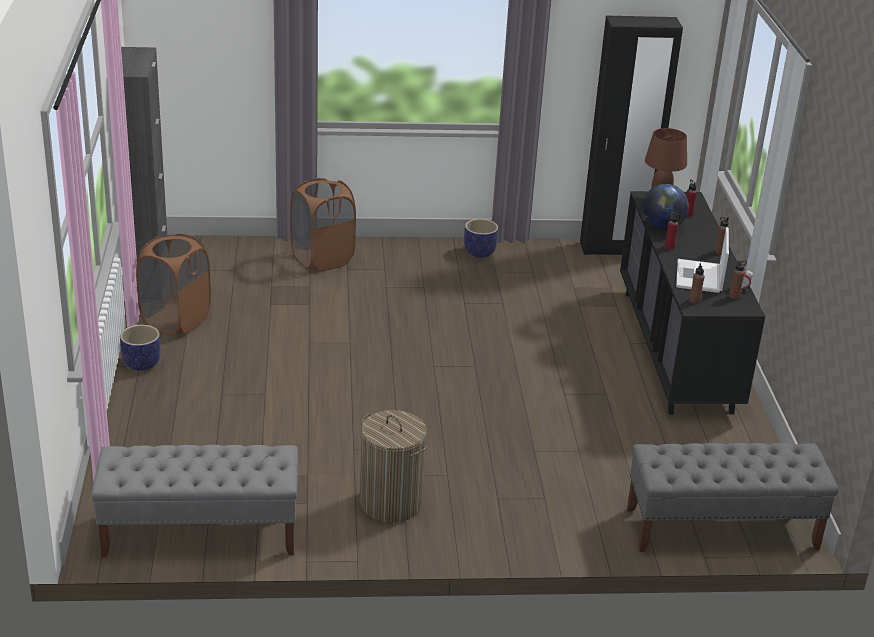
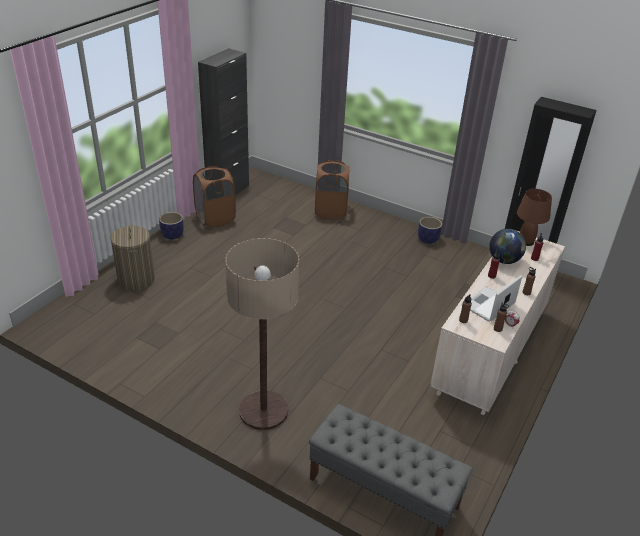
camera: 35 degrees right, 5 degrees up
grey bench [91,445,298,557] -> none
laundry basket [360,410,428,523] -> laundry basket moved to [110,225,155,290]
black dresser [620,191,765,415] -> beige dresser [430,231,565,415]
none -> floor lamp [225,238,299,430]

